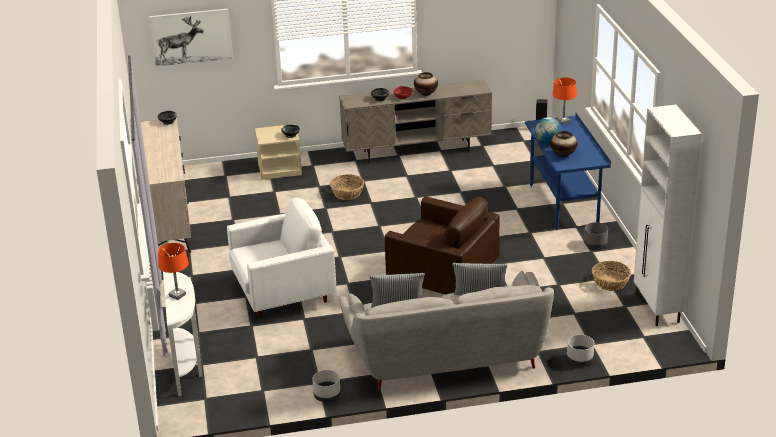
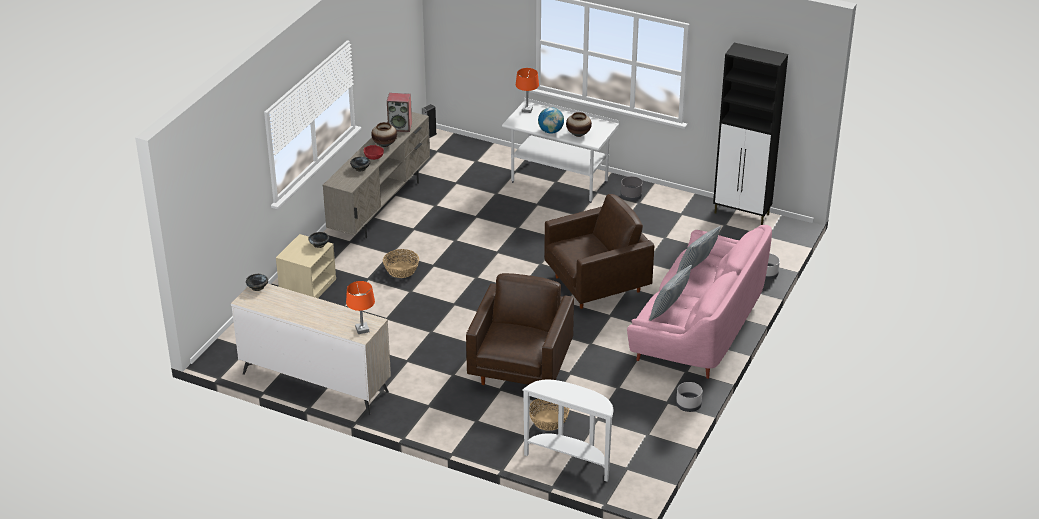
camera: 55 degrees left, 5 degrees up
picture [149,9,233,67] -> none
orange table lamp [158,243,189,300] -> orange table lamp moved to [346,281,375,334]
white armchair [227,198,337,318] -> brown armchair [466,273,574,385]
grey sofa [339,271,554,391] -> pink sofa [627,225,772,379]
blue desk [525,113,611,231] -> white desk [502,98,619,203]
basket [592,261,631,291] -> basket moved to [529,398,569,431]
white cabinet [634,105,702,326] -> black cabinet [713,43,788,225]
none -> speaker [387,93,412,132]

